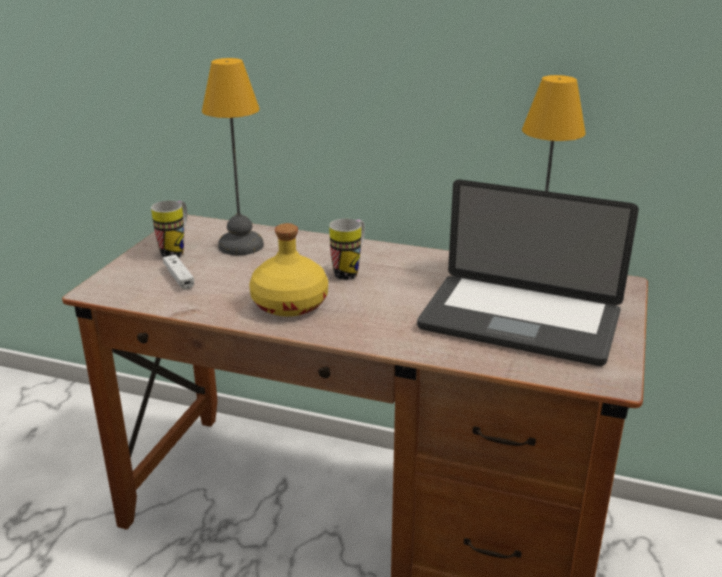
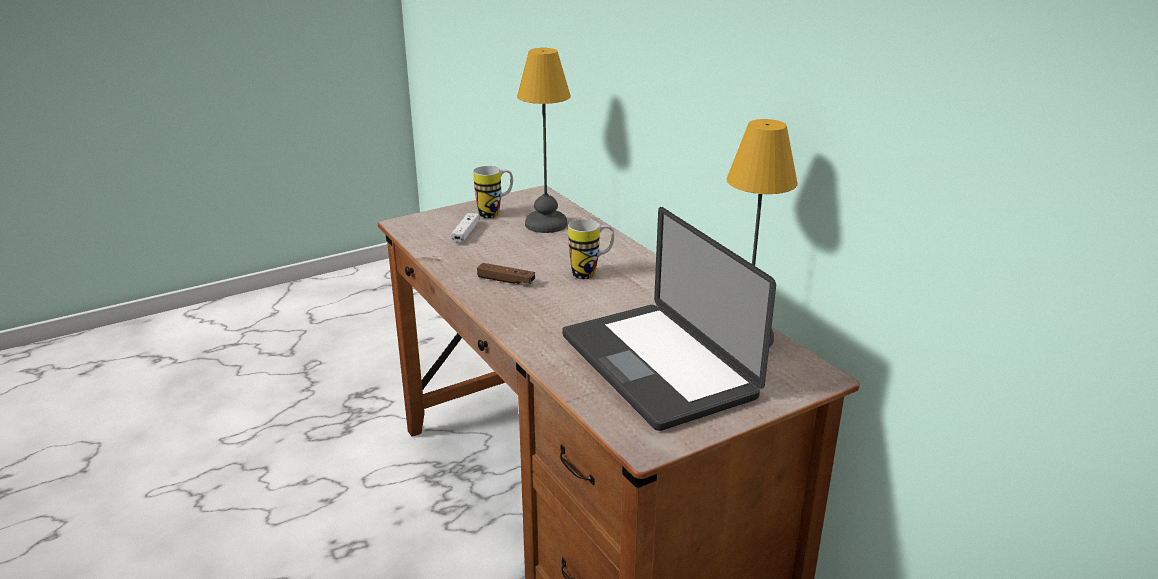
camera: 40 degrees right, 0 degrees up
yellow bottle [249,223,328,317] -> brown game controller [477,263,535,284]

